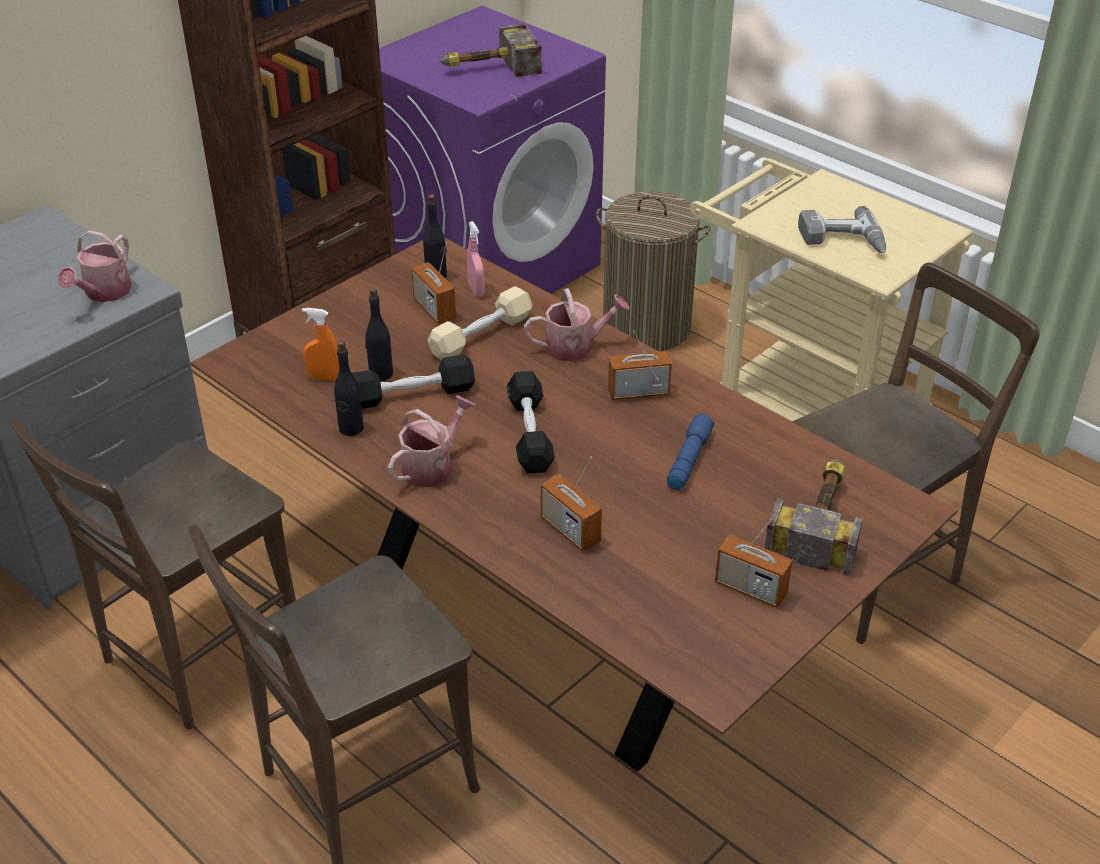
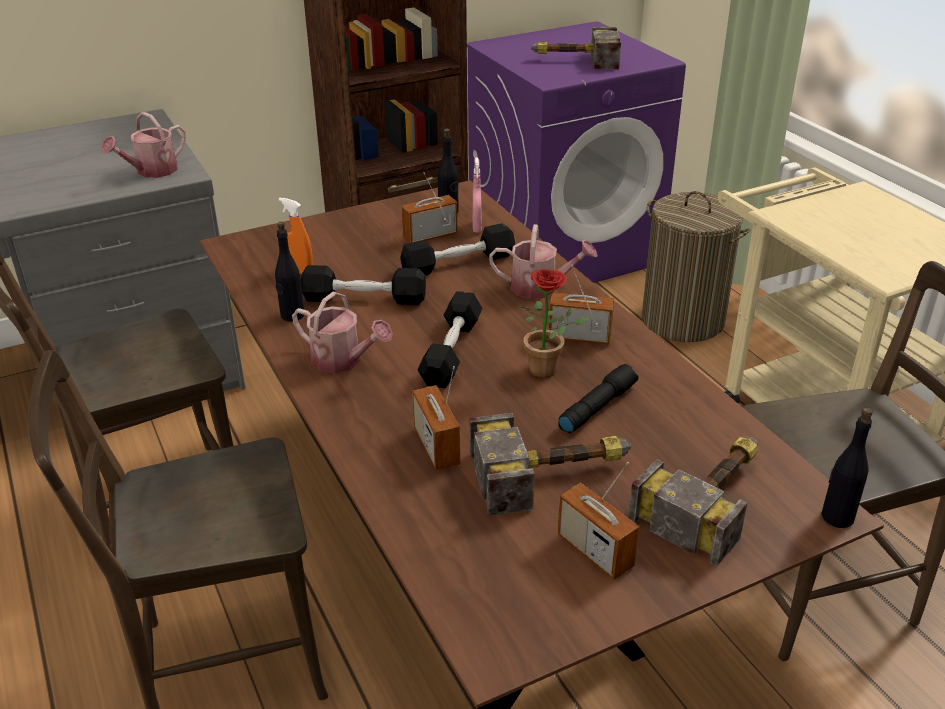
camera: 20 degrees right, 5 degrees down
black bottle [365,288,393,381] -> black bottle moved to [821,408,873,528]
watering can [388,395,476,487] -> watering can turned 60 degrees clockwise [292,291,393,374]
radio [411,242,456,324] -> radio turned 75 degrees clockwise [402,172,457,243]
beige dumbbell [428,286,532,360] -> black dumbbell [400,223,515,275]
blue flashlight [667,414,714,490] -> black flashlight [559,364,639,433]
power drill [798,206,886,253] -> none
none -> hammer [469,413,631,516]
none -> potted plant [522,269,590,378]

